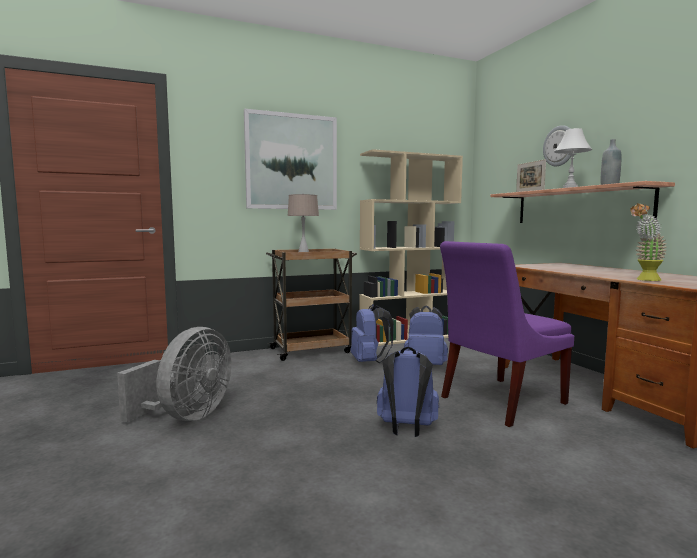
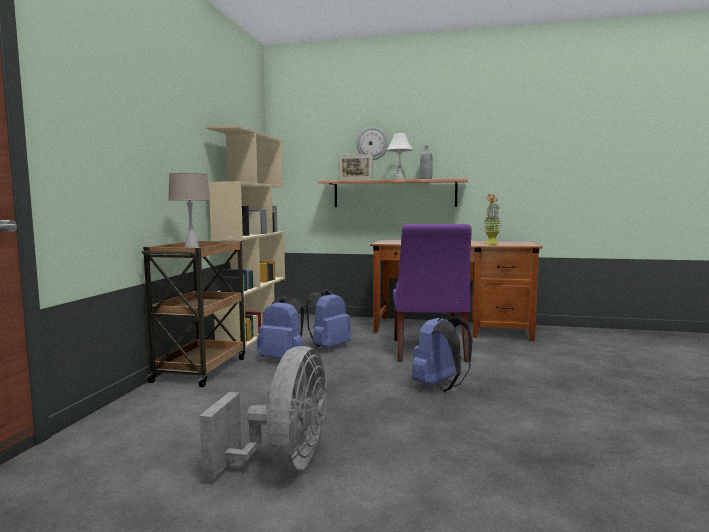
camera: 55 degrees left, 0 degrees up
grey fan [117,327,231,422] -> grey fan turned 45 degrees clockwise [199,346,327,481]
picture [244,109,337,210] -> none

